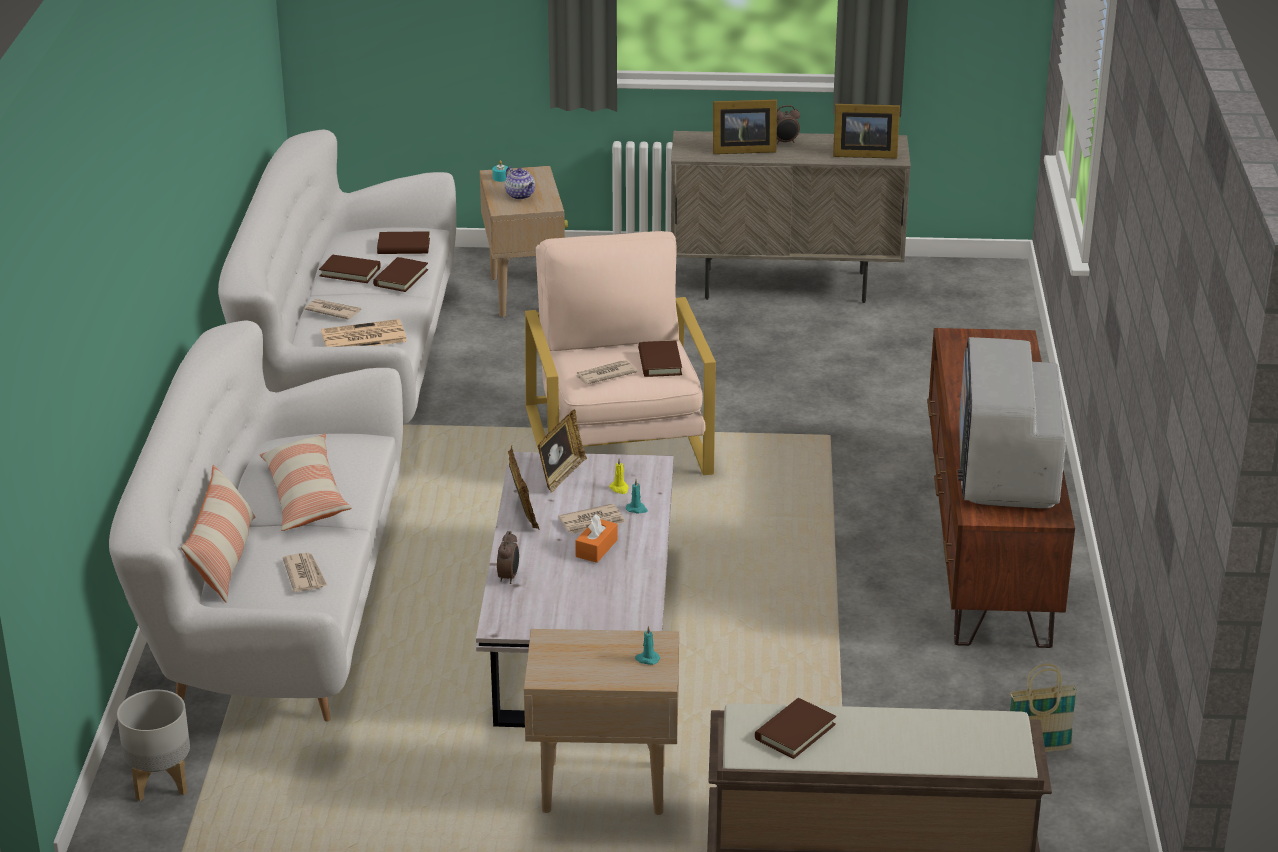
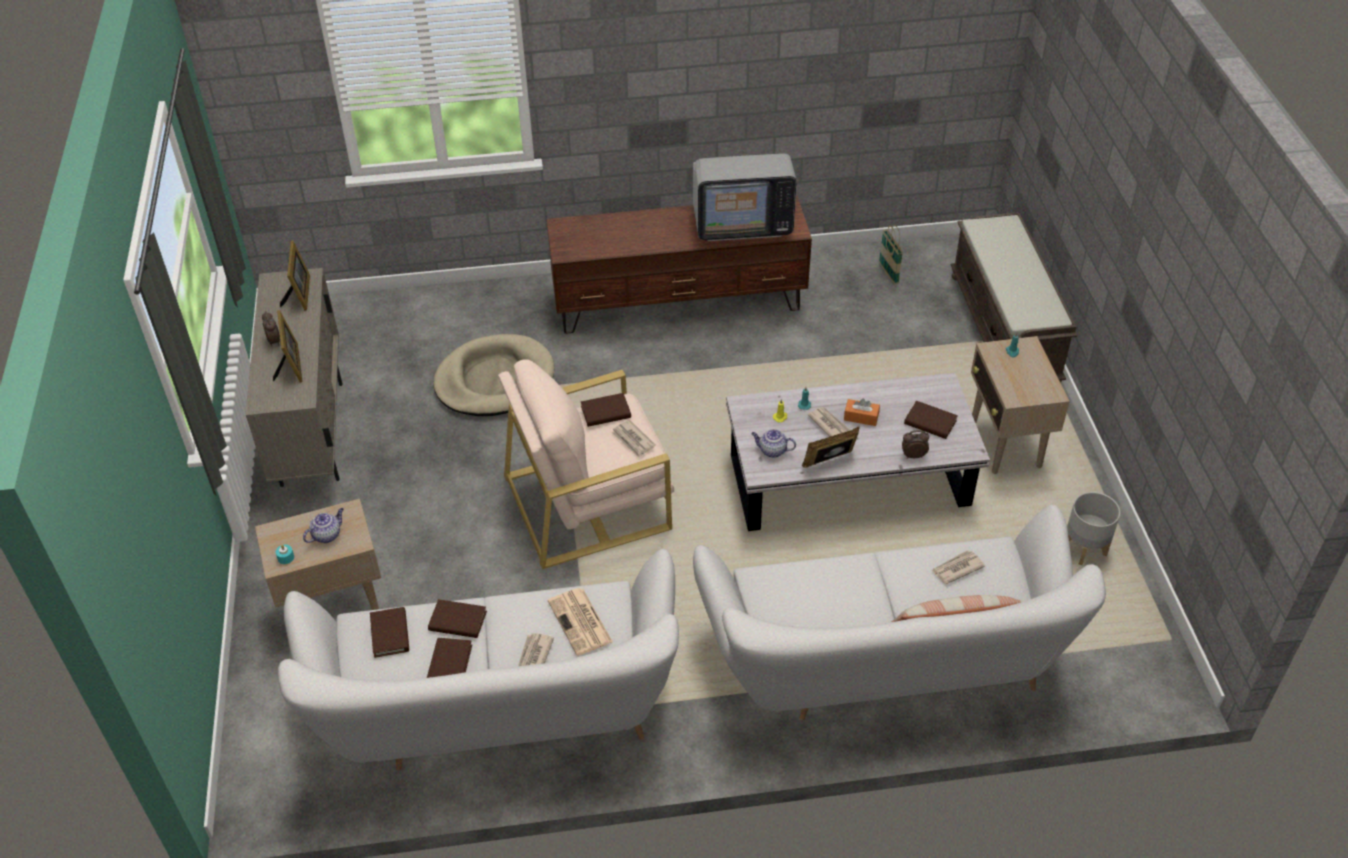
camera: 100 degrees left, 15 degrees up
grey planter [117,690,190,801] -> grey planter moved to [1067,492,1120,565]
pillow [260,434,352,531] -> none
picture frame [538,409,587,493] -> teapot [751,429,796,458]
brown book [755,698,836,759] -> brown book moved to [904,401,958,439]
none -> beige dog bed [434,334,554,416]

